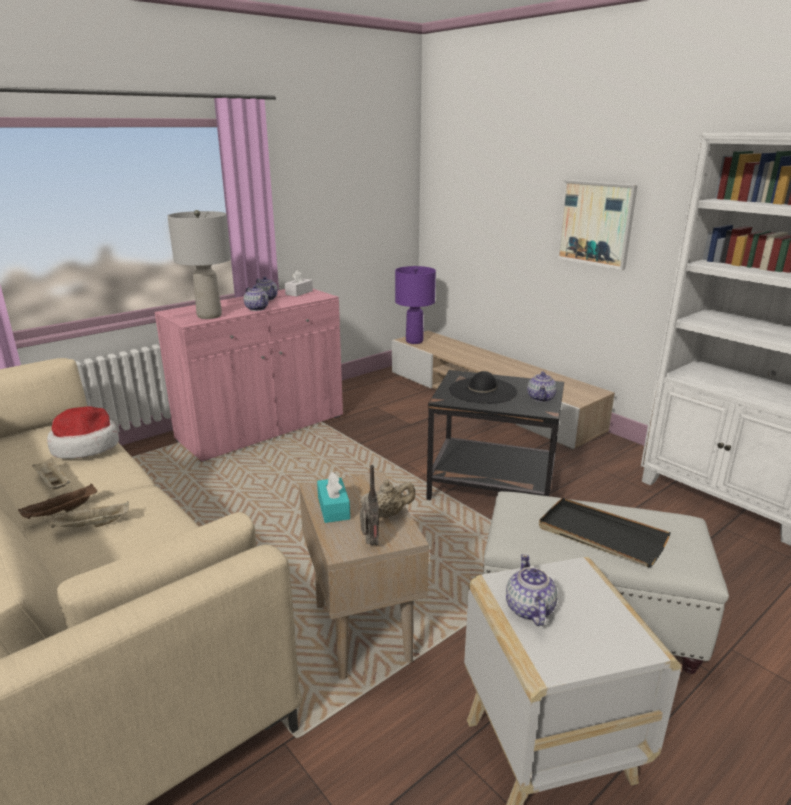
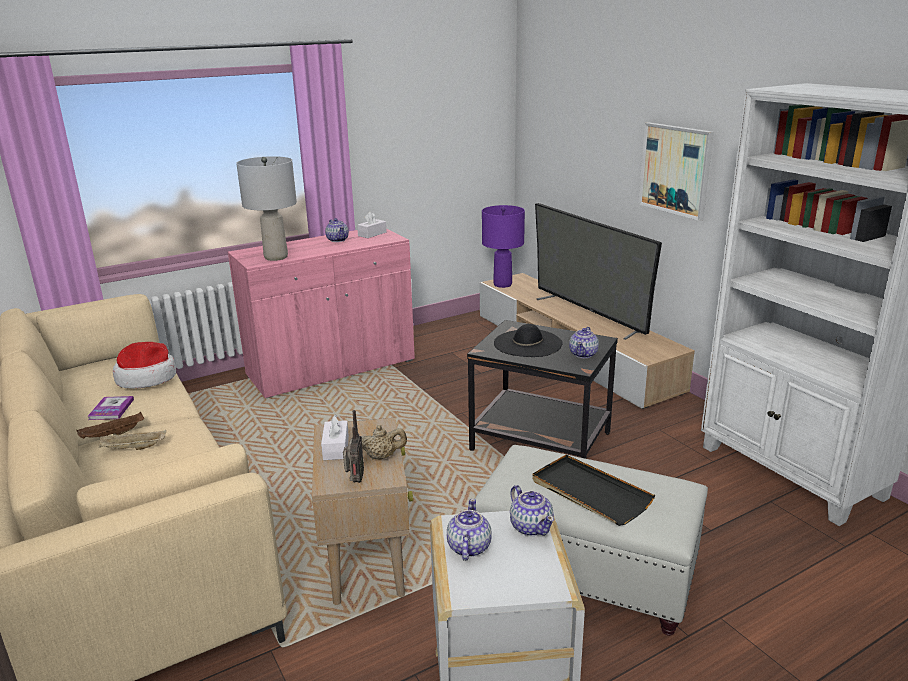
camera: 10 degrees right, 0 degrees up
beige tray [31,458,70,490] -> book [88,396,134,420]
teapot [244,285,269,311] -> teapot moved to [510,485,554,536]
turquoise tissue box [317,472,350,523] -> white tissue box [321,414,349,460]
none -> television [535,203,662,340]

